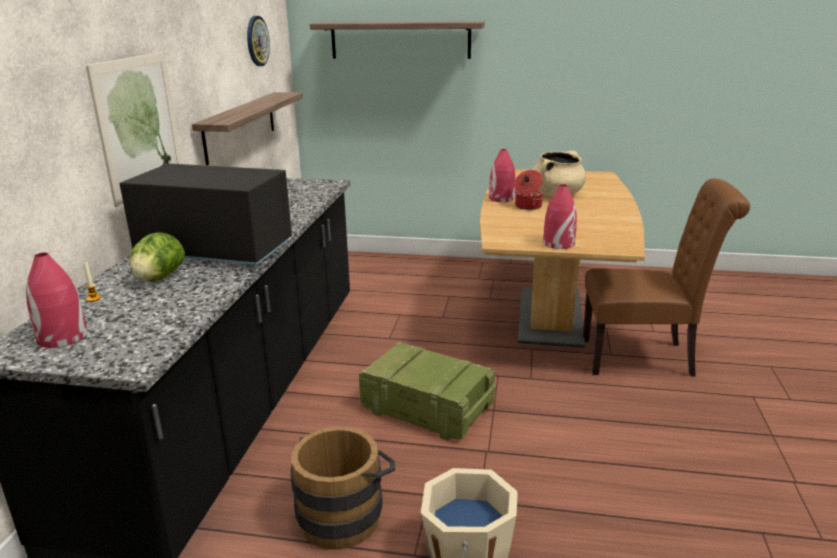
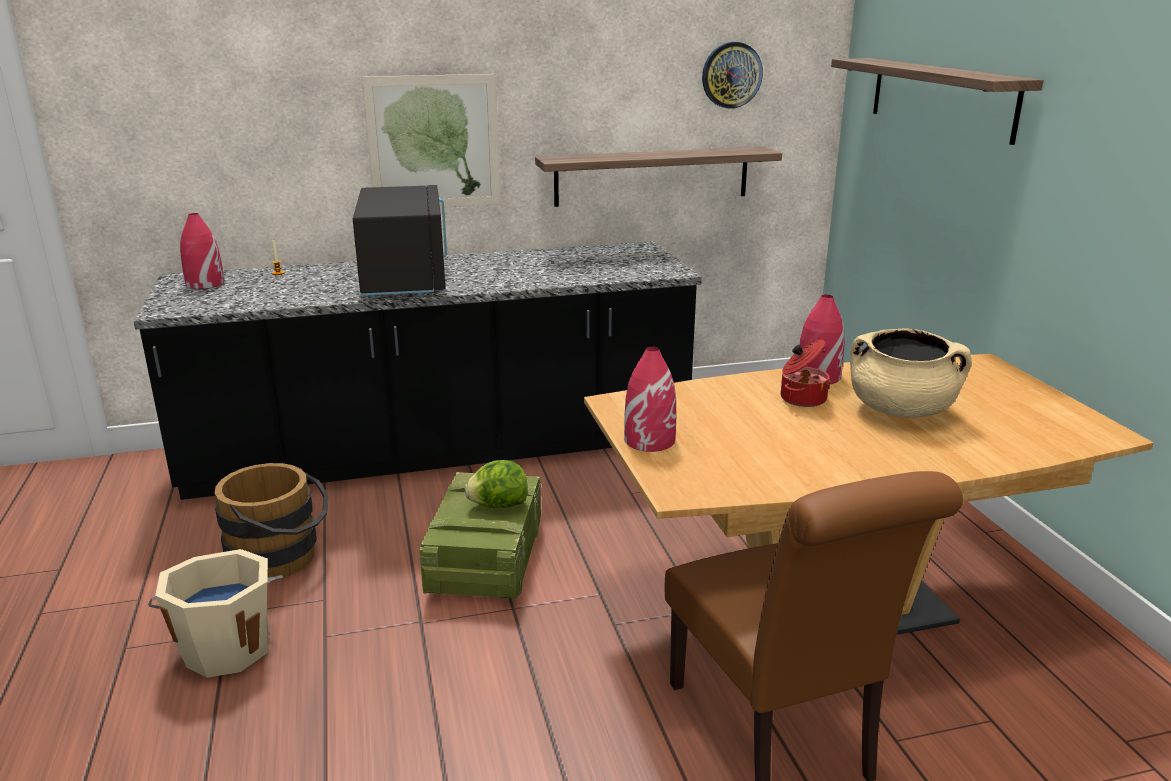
camera: 65 degrees right, 0 degrees up
lettuce [130,232,185,282] -> lettuce moved to [465,460,528,508]

